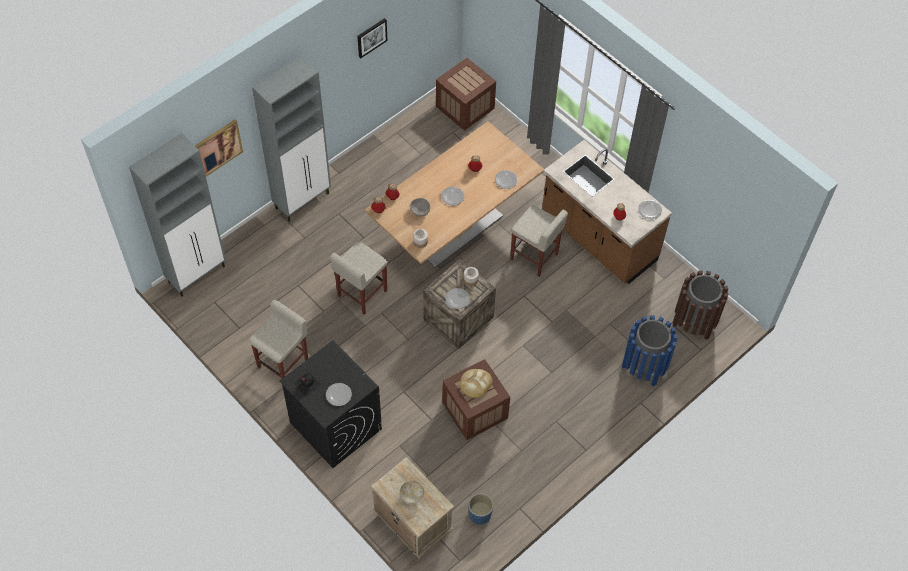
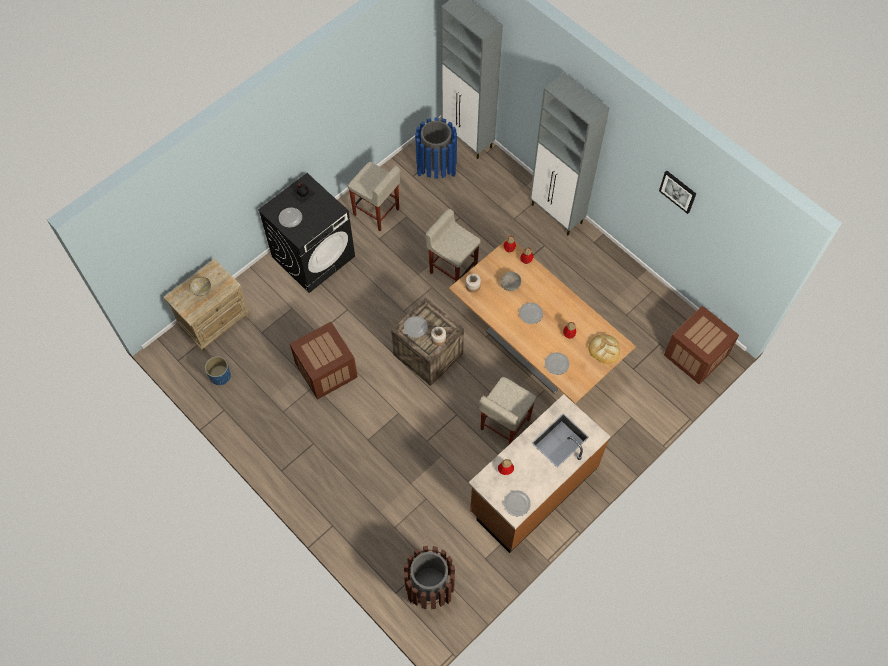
camera: 90 degrees right, 5 degrees up
picture [195,120,243,177] -> none
bread [460,369,492,398] -> bread moved to [588,334,620,364]
blue trash can [622,315,677,386] -> blue trash can moved to [415,117,457,179]

